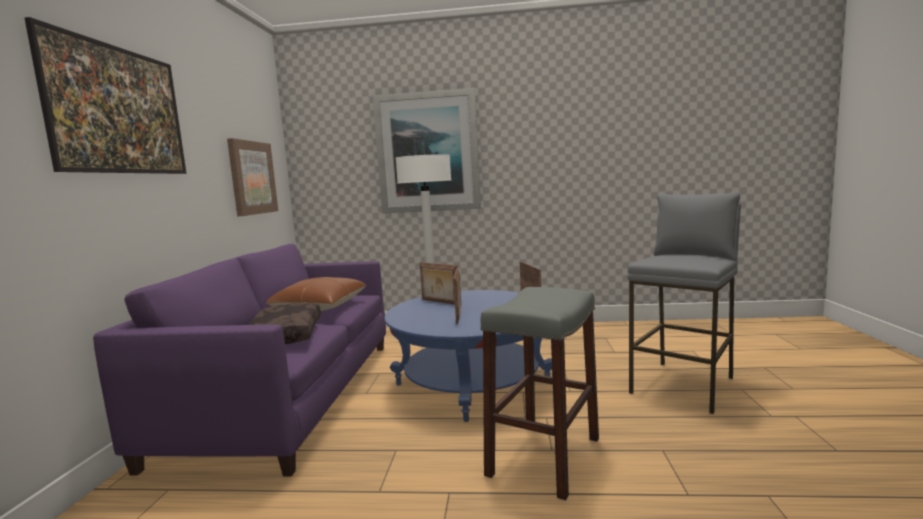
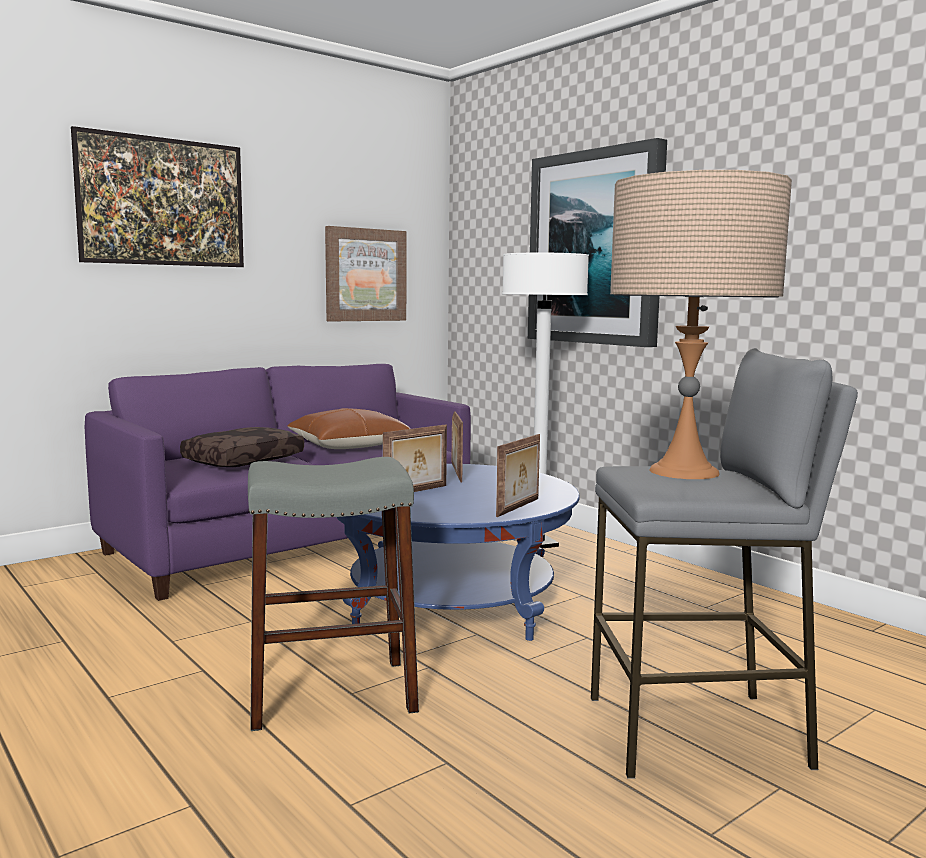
camera: 45 degrees right, 0 degrees up
none -> beige table lamp [610,170,792,479]

